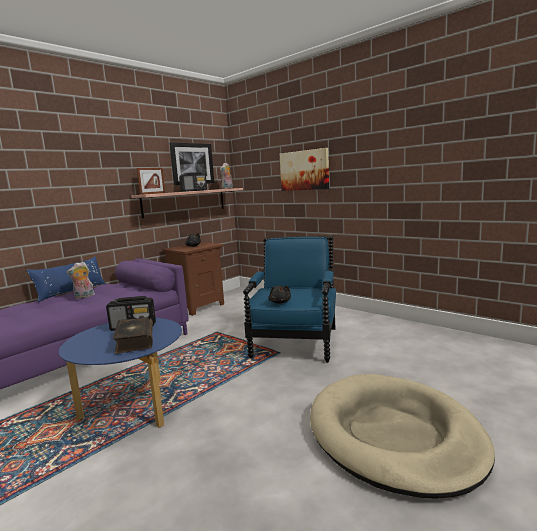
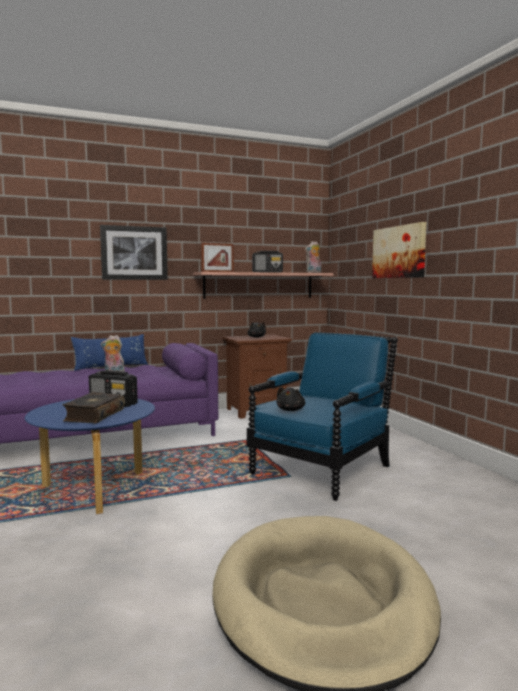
camera: 25 degrees right, 5 degrees down
picture [169,142,214,186] -> picture moved to [100,225,168,280]

